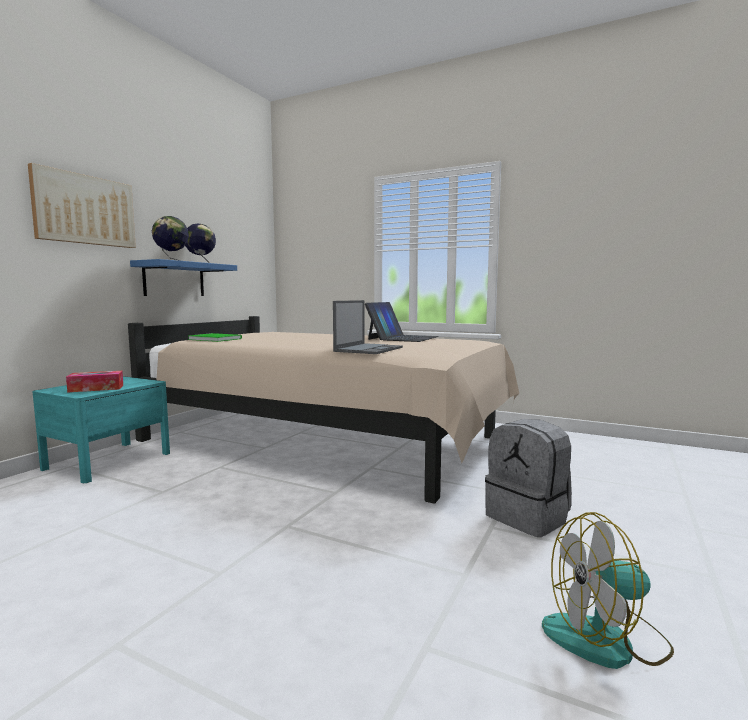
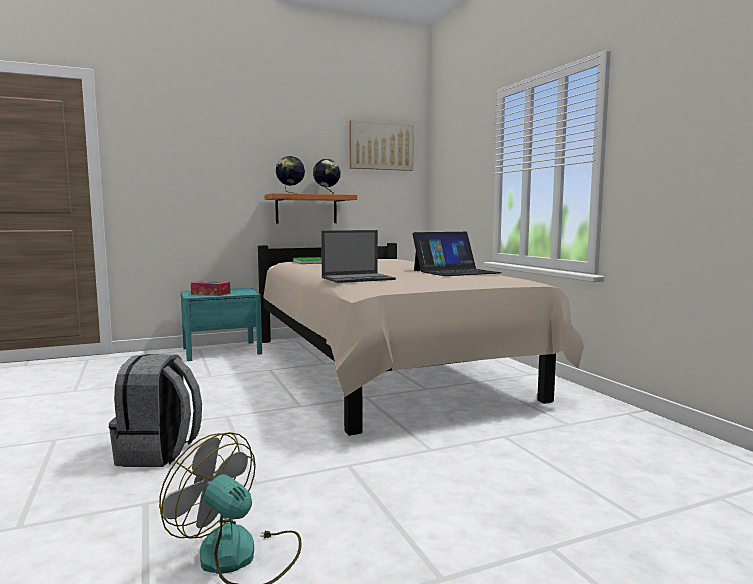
camera: 40 degrees right, 0 degrees up
picture [28,163,136,248] -> picture moved to [349,120,414,171]
blue shelf [130,259,237,296] -> orange shelf [265,193,357,223]
grey backpack [485,419,572,537] -> grey backpack moved to [109,354,202,467]

